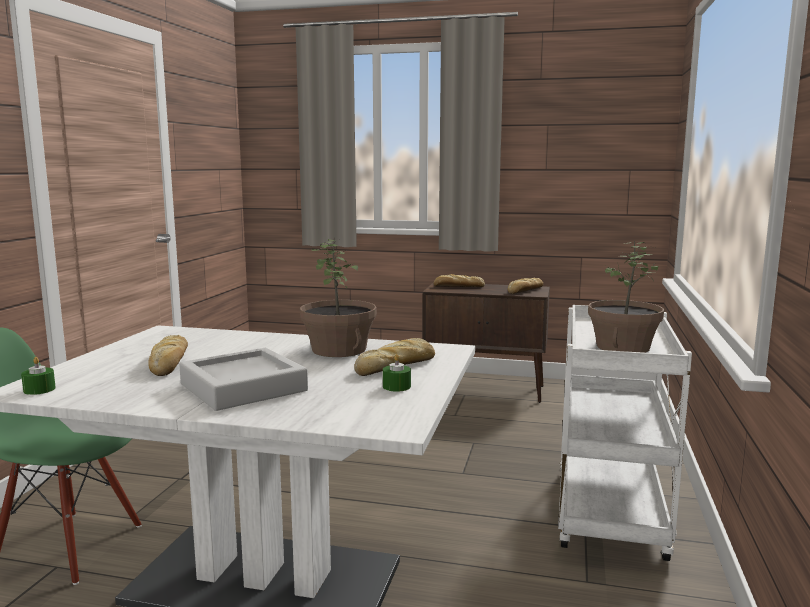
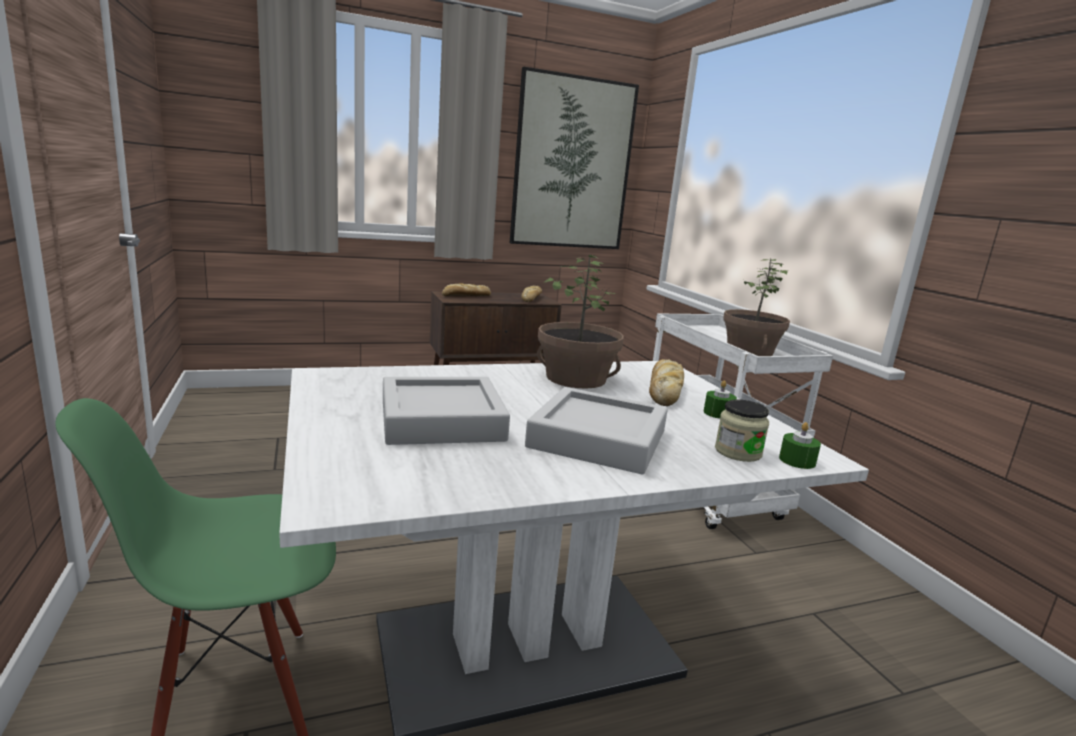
camera: 35 degrees left, 5 degrees up
green candle [21,357,56,395] -> green candle moved to [779,422,821,469]
bread [148,335,188,376] -> grey tray [383,377,510,445]
none -> picture [510,67,639,249]
none -> jar [715,400,769,462]

